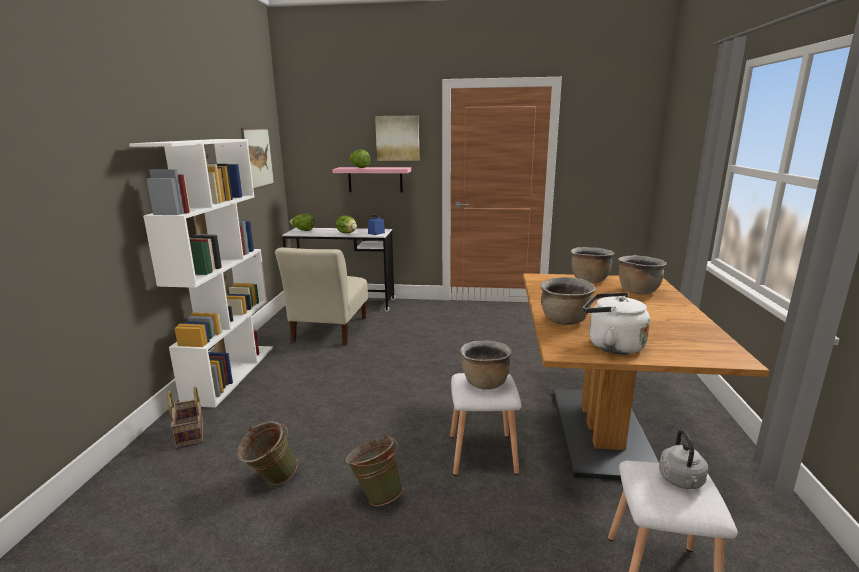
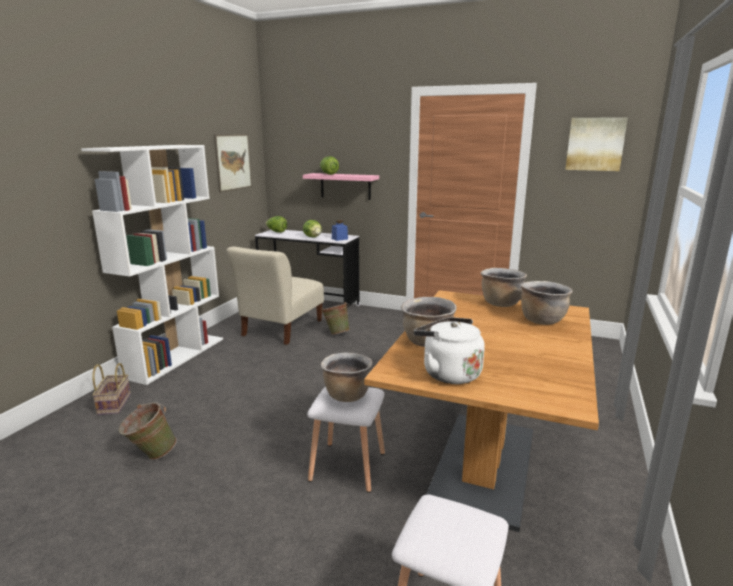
camera: 15 degrees right, 0 degrees up
green bucket [346,434,403,506] -> green bucket moved to [322,302,350,335]
picture [375,115,419,161] -> picture moved to [565,117,628,171]
grey kettle [659,429,708,489] -> none

